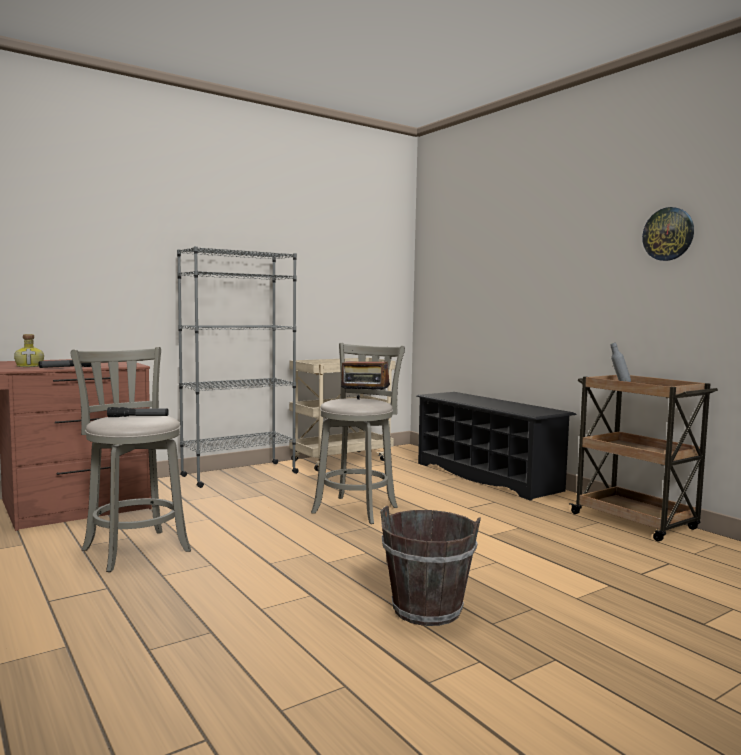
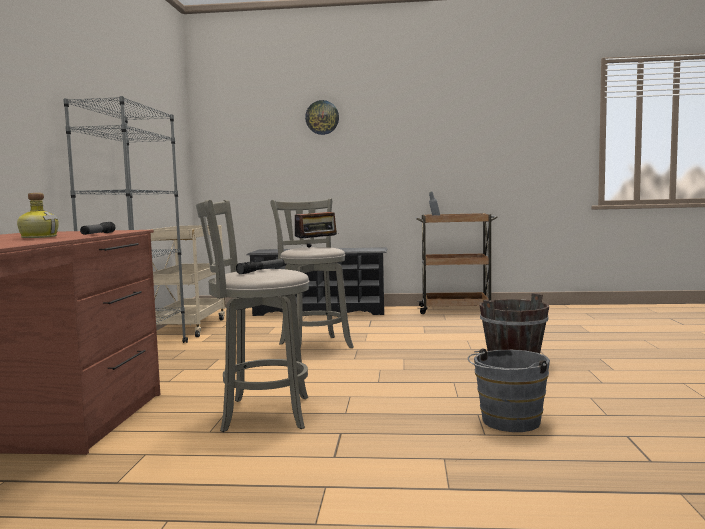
camera: 50 degrees left, 0 degrees up
wall clock [642,207,694,261] -> wall clock moved to [305,100,339,135]
none -> grey bucket [468,348,550,432]

